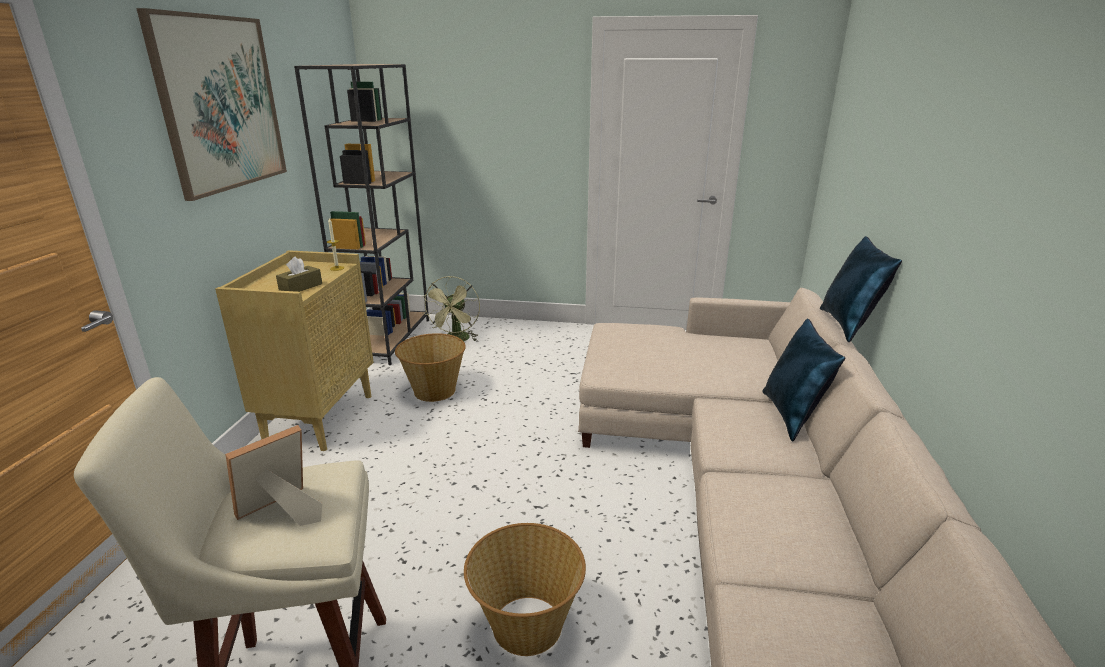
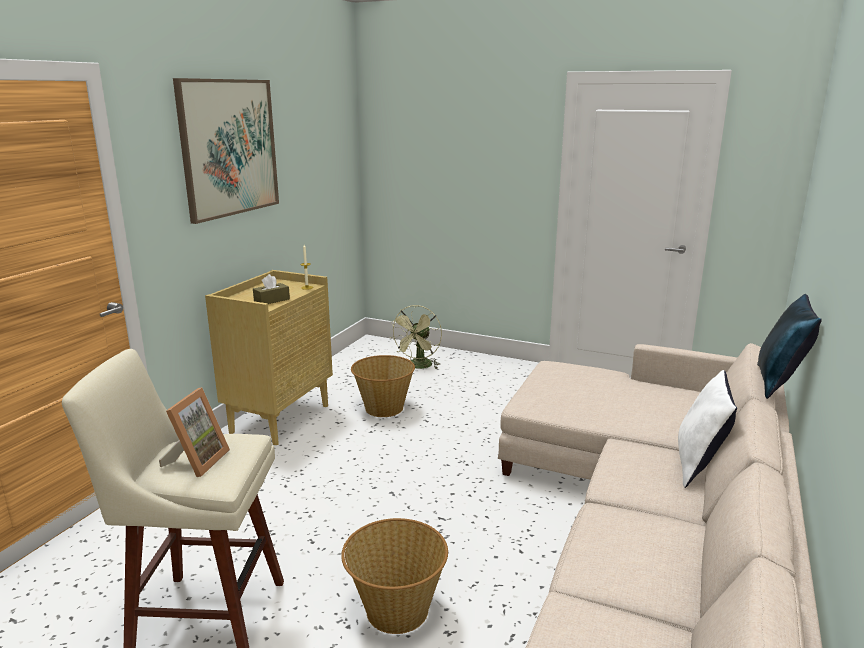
camera: 15 degrees right, 5 degrees down
picture frame [225,425,322,526] -> picture frame turned 135 degrees clockwise [159,387,230,477]
bookcase [294,64,429,365] -> none
blue pillow [762,318,845,441] -> white pillow [678,370,737,488]

